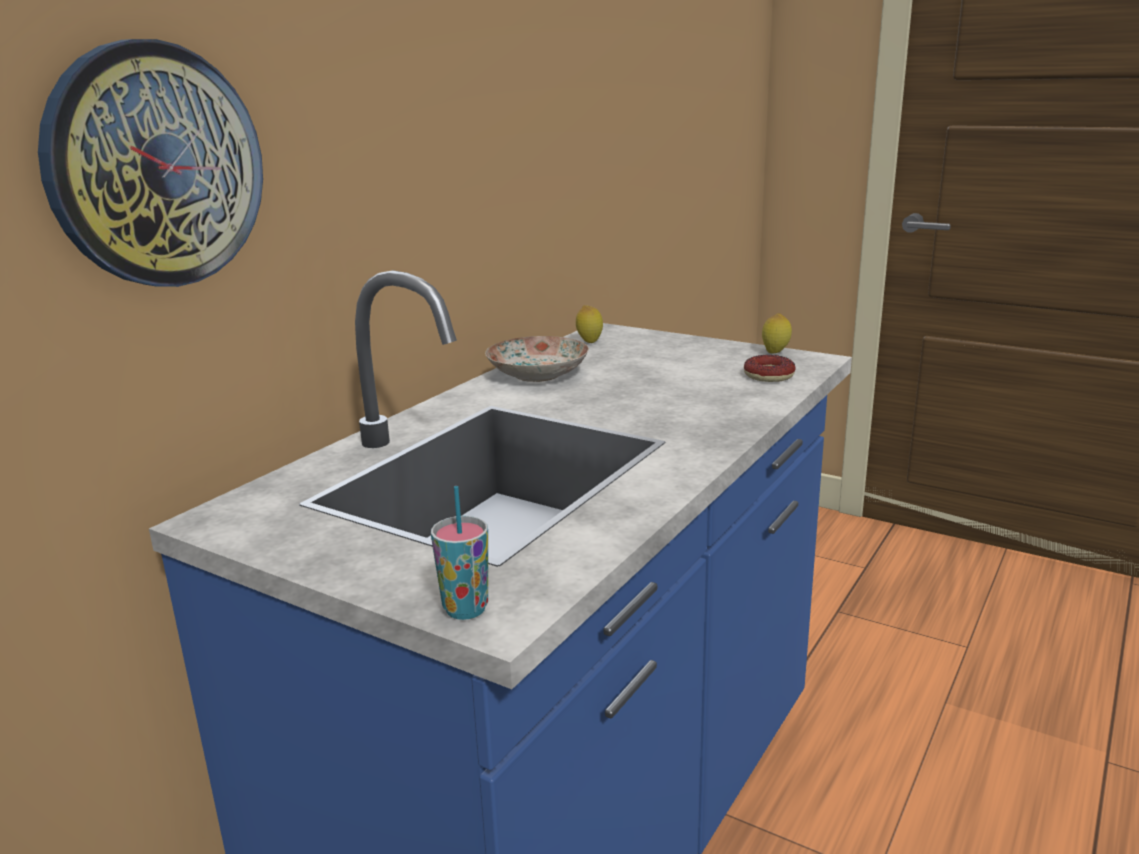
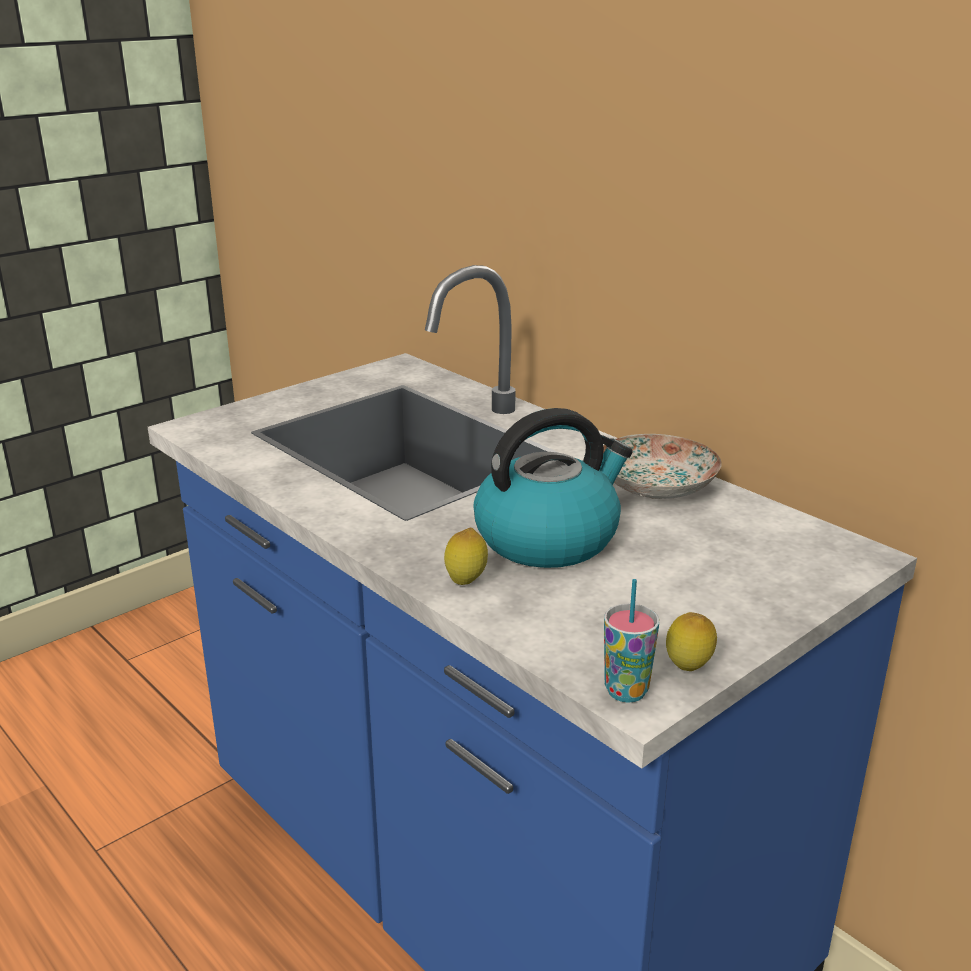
camera: 105 degrees right, 5 degrees up
wall clock [38,39,263,287] -> none
cup [431,486,488,620] -> cup moved to [604,579,659,703]
lemon [576,305,603,343] -> lemon moved to [444,528,488,585]
donut [744,355,795,382] -> none
none -> kettle [473,408,633,568]

